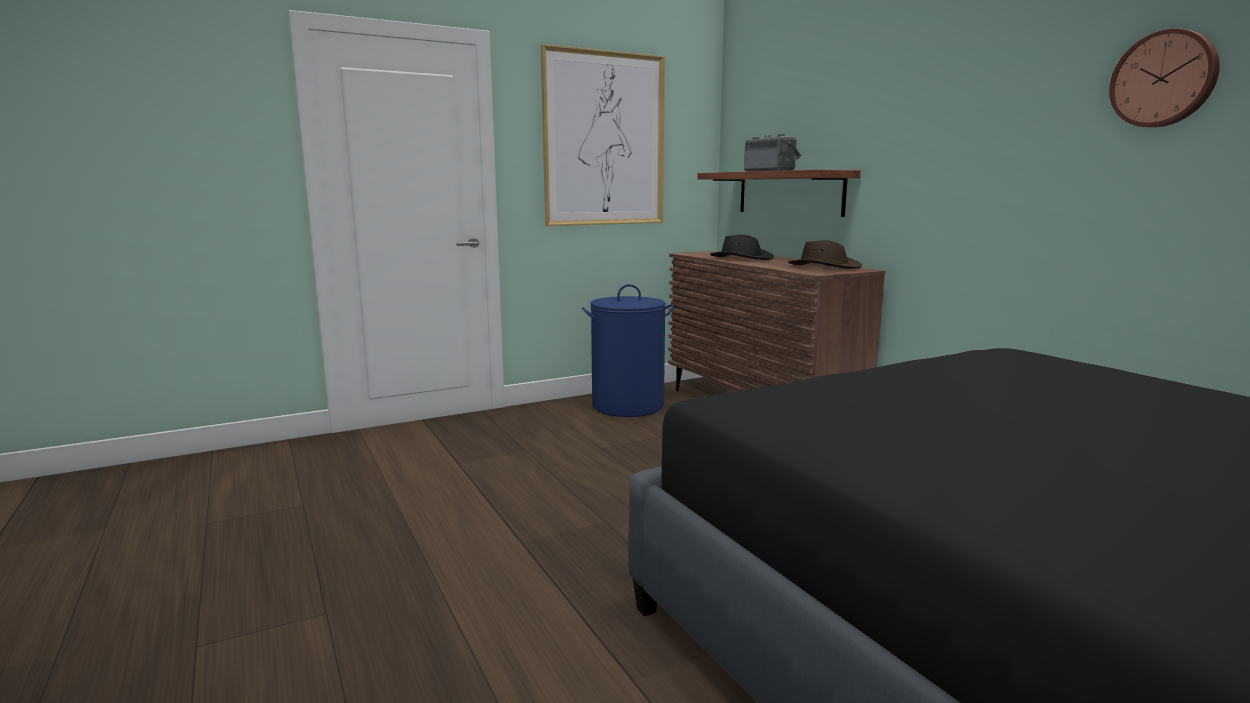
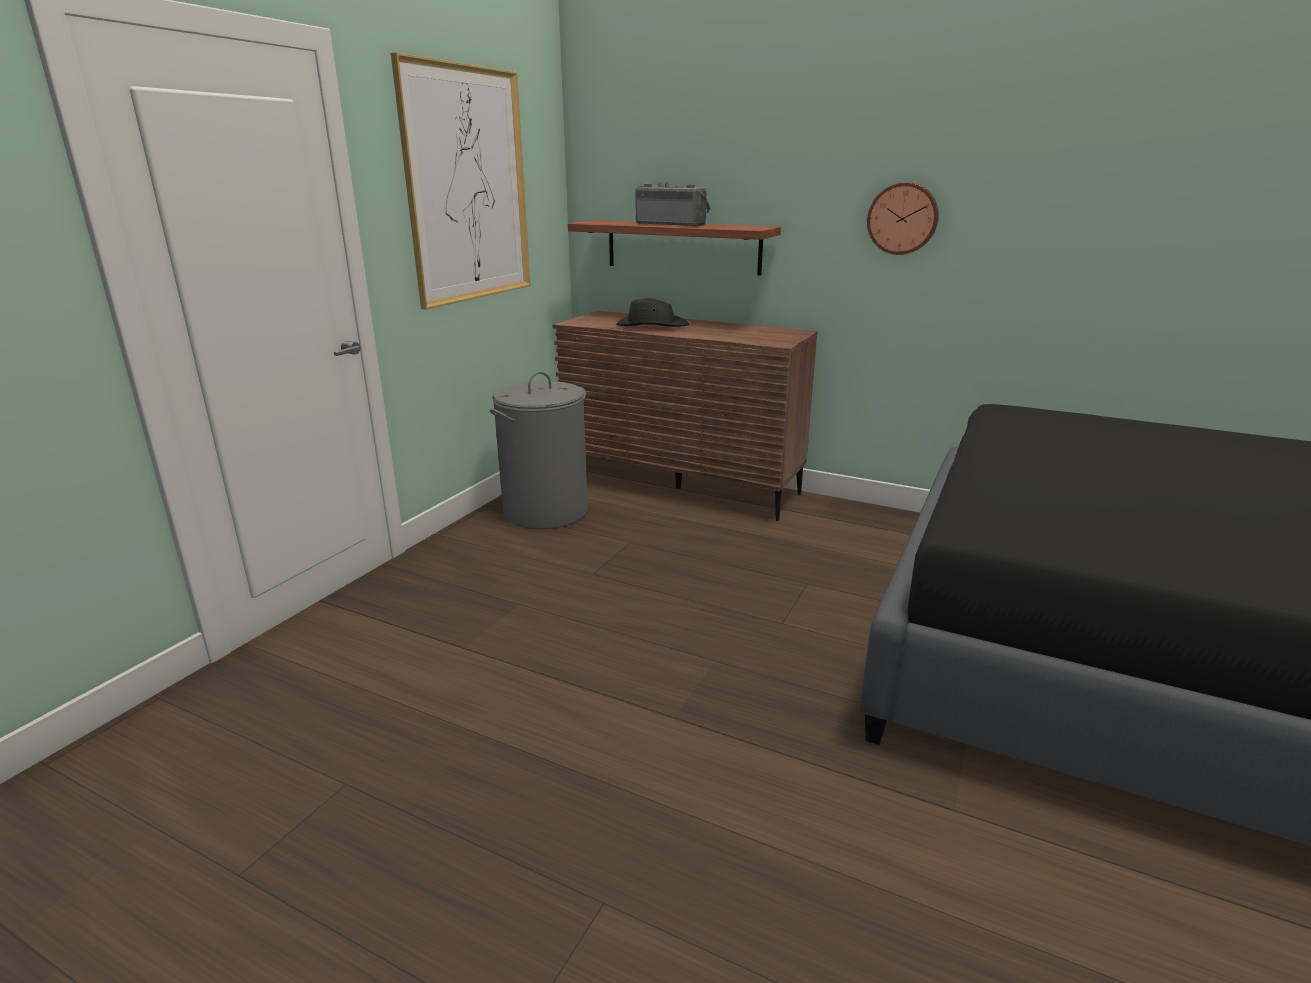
camera: 35 degrees left, 10 degrees up
blue laundry basket [582,284,674,417] -> grey laundry basket [490,371,588,529]
brown hat [788,240,862,269] -> none
wall clock [1109,28,1220,128] -> wall clock moved to [867,182,939,255]

